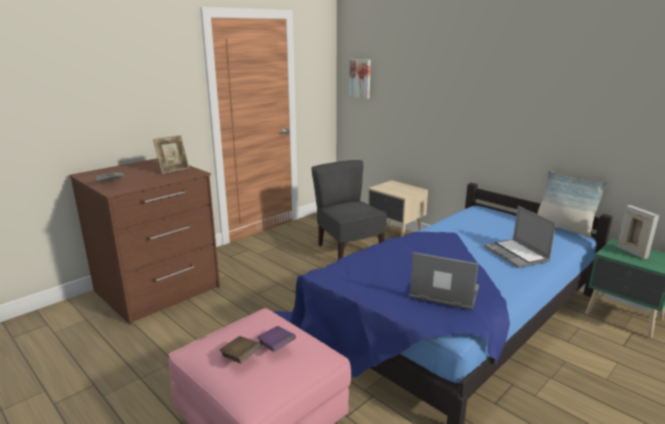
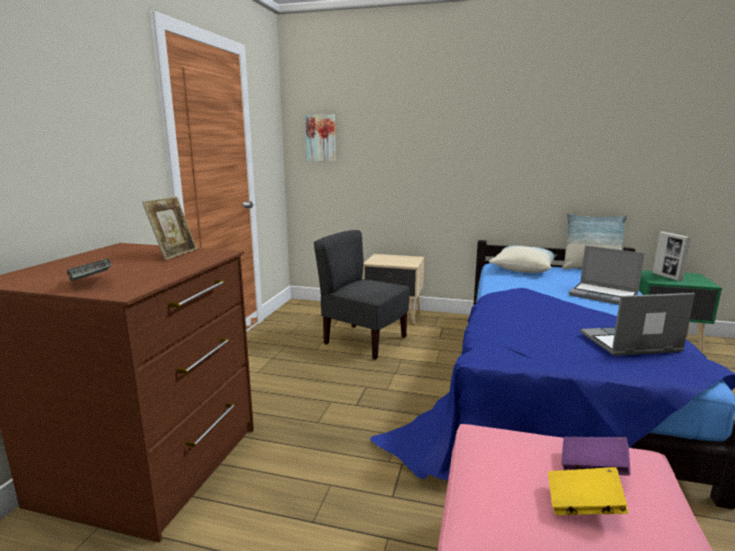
camera: 30 degrees left, 5 degrees down
brown book [219,336,261,364] -> yellow book [548,467,628,515]
picture frame [617,205,659,259] -> picture frame turned 150 degrees counterclockwise [652,232,692,281]
none -> pillow [489,246,558,273]

